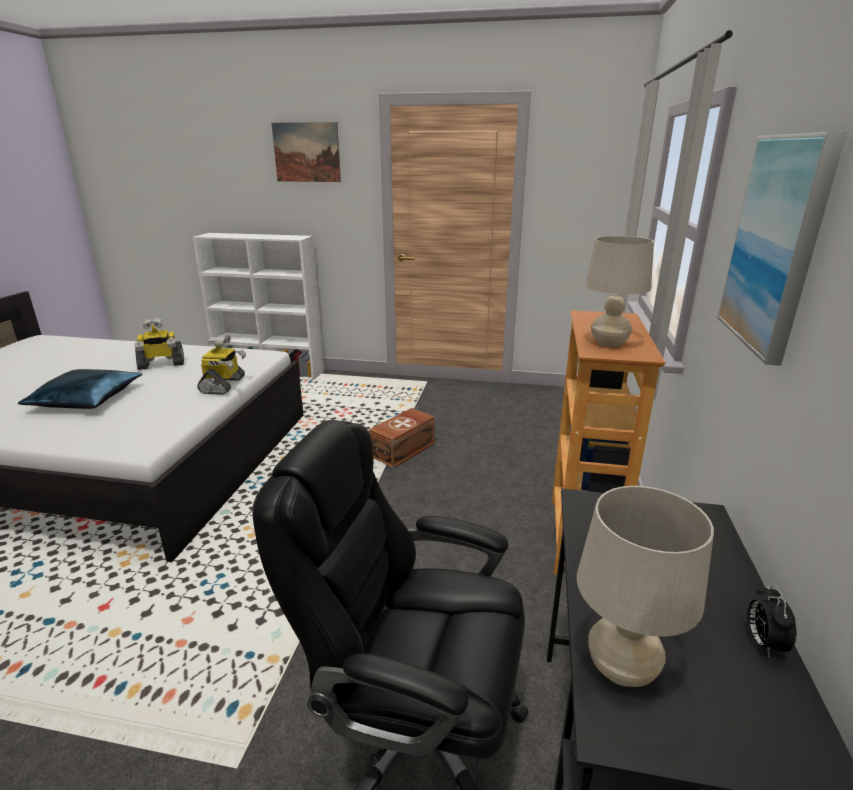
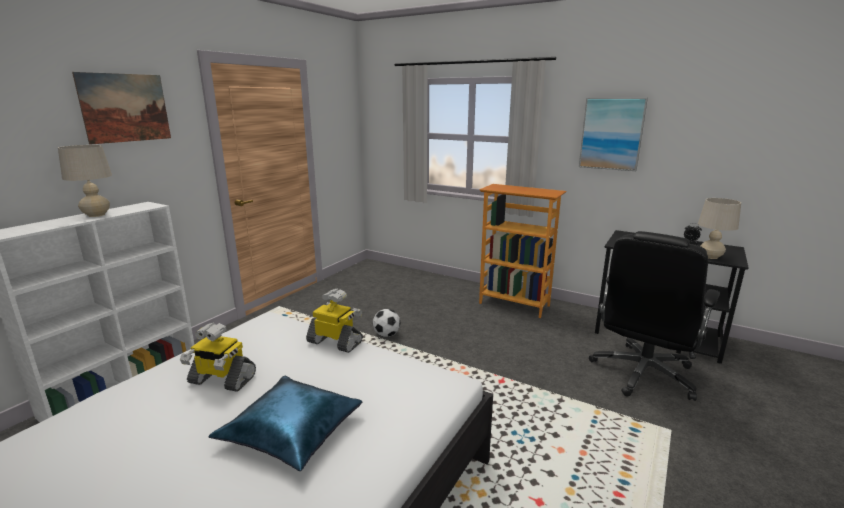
camera: 70 degrees left, 5 degrees down
toy robot [134,318,184,370] -> toy robot turned 105 degrees clockwise [180,322,256,392]
brown storage box [369,408,435,468] -> football [373,309,401,337]
beige table lamp [585,236,654,347] -> beige table lamp moved to [58,145,112,217]

